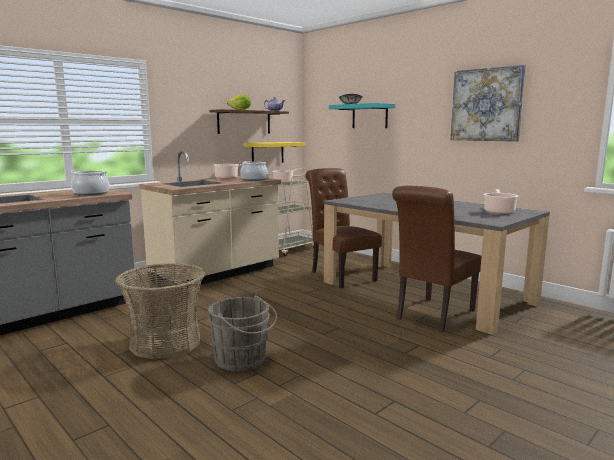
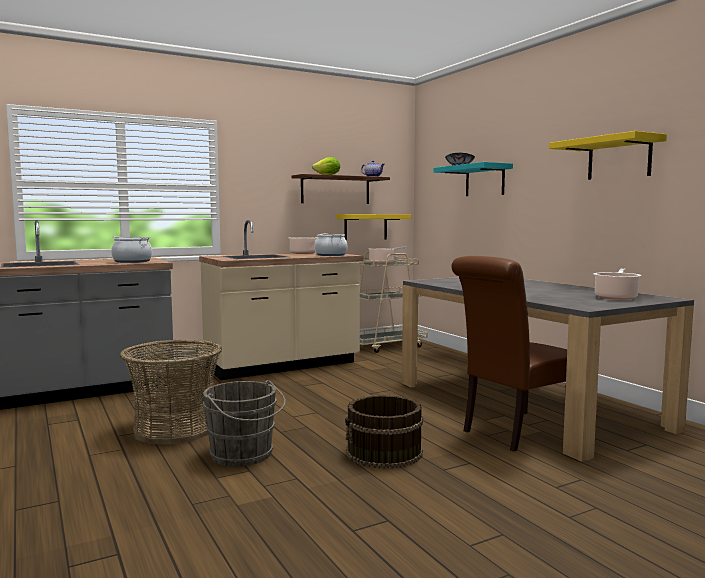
camera: 15 degrees right, 5 degrees down
brown chair [306,168,382,288] -> none
picture [451,65,526,142] -> yellow shelf [549,131,667,180]
none -> brown bucket [345,395,423,469]

